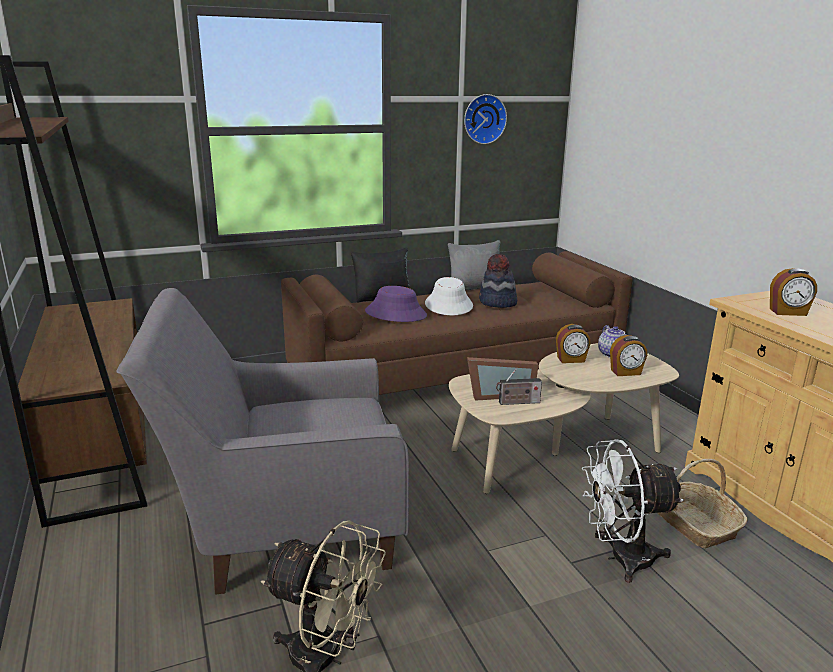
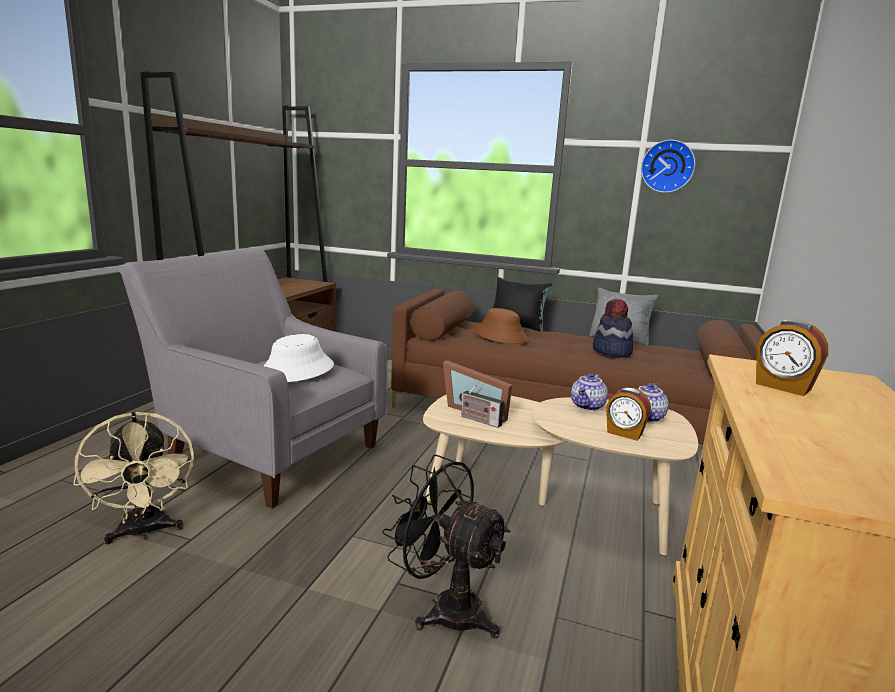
camera: 40 degrees right, 5 degrees down
purple hat [365,286,427,322] -> brown hat [475,308,528,344]
white hat [425,277,473,315] -> white hat moved to [264,334,334,382]
alarm clock [556,324,591,363] -> teapot [571,373,608,411]
white fan [582,439,684,583] -> black fan [382,454,511,638]
basket [658,459,748,548] -> none

